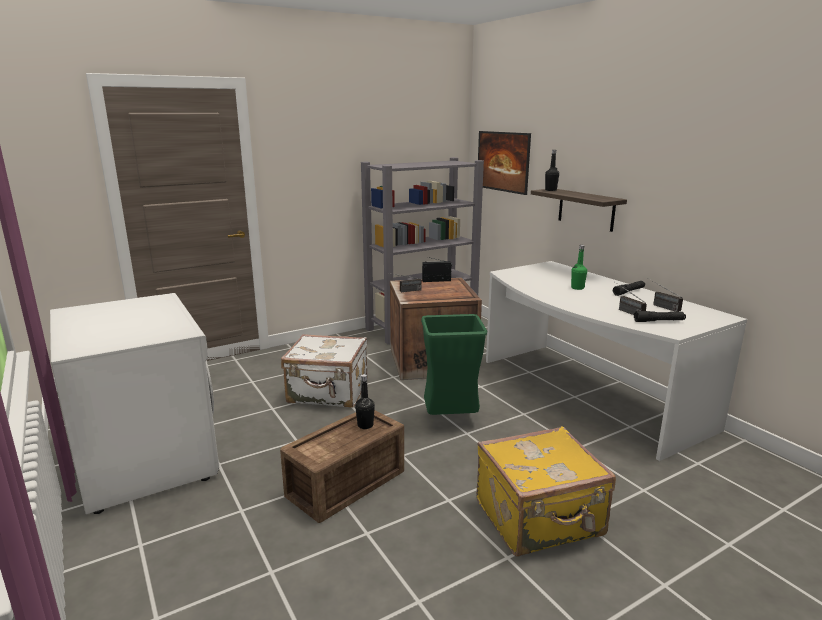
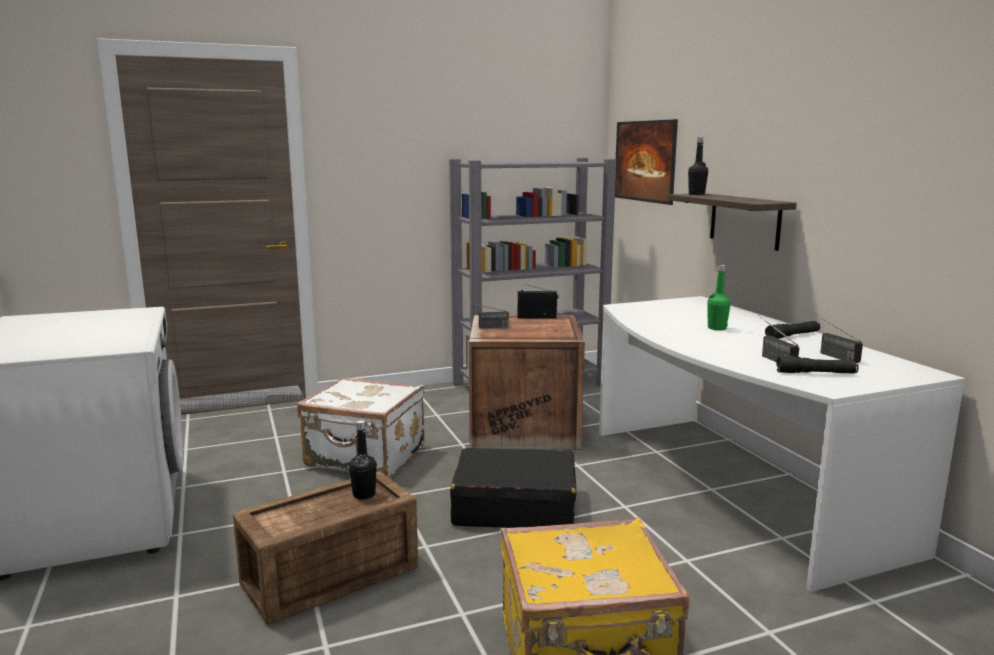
camera: 10 degrees right, 5 degrees down
green trash can [421,314,487,415] -> black suitcase [450,448,576,528]

